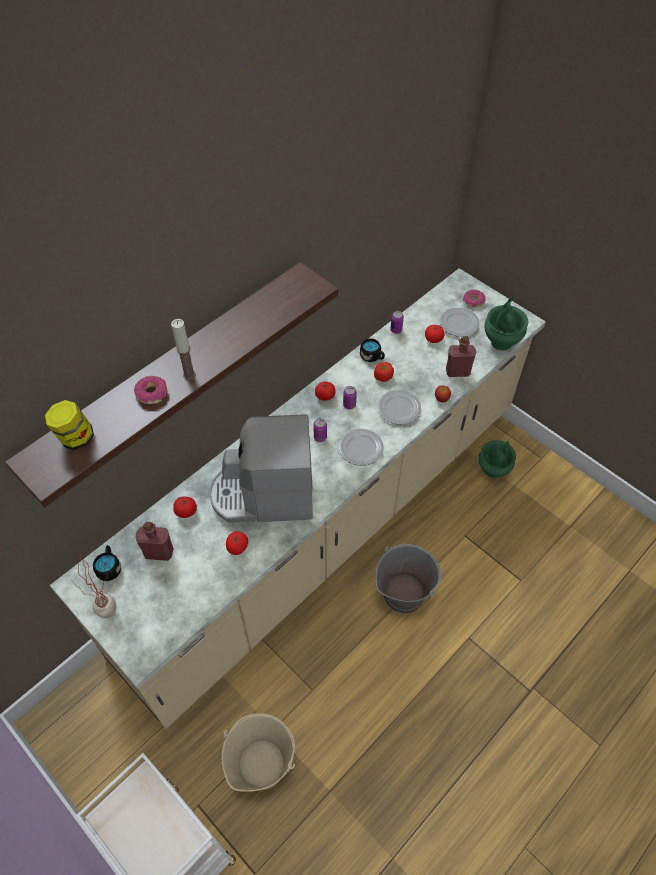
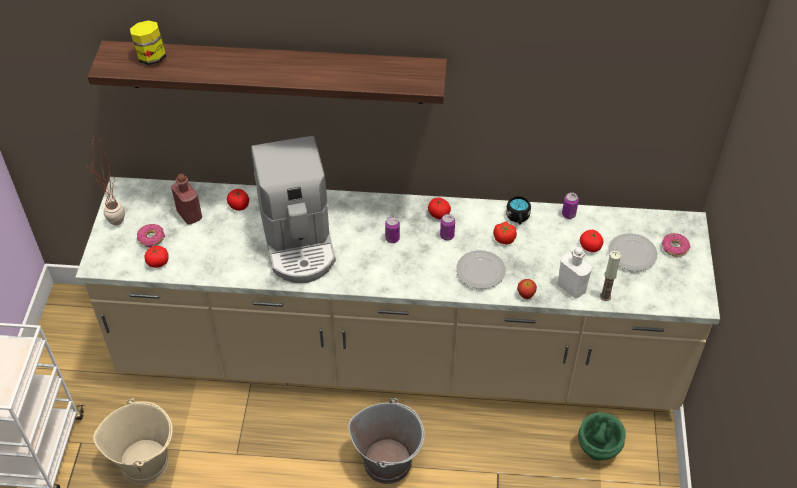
camera: 50 degrees right, 5 degrees down
black mug [93,545,121,581] -> none
donut [134,376,167,404] -> donut moved to [137,224,165,248]
candle [171,319,196,380] -> candle moved to [600,251,621,301]
coffee machine [209,414,313,523] -> coffee machine turned 150 degrees counterclockwise [251,136,336,283]
tomato [226,531,248,555] -> tomato moved to [144,246,169,268]
plate [339,429,384,466] -> none
red bottle [446,336,476,377] -> white bottle [557,247,592,298]
green vase [484,296,528,351] -> none

